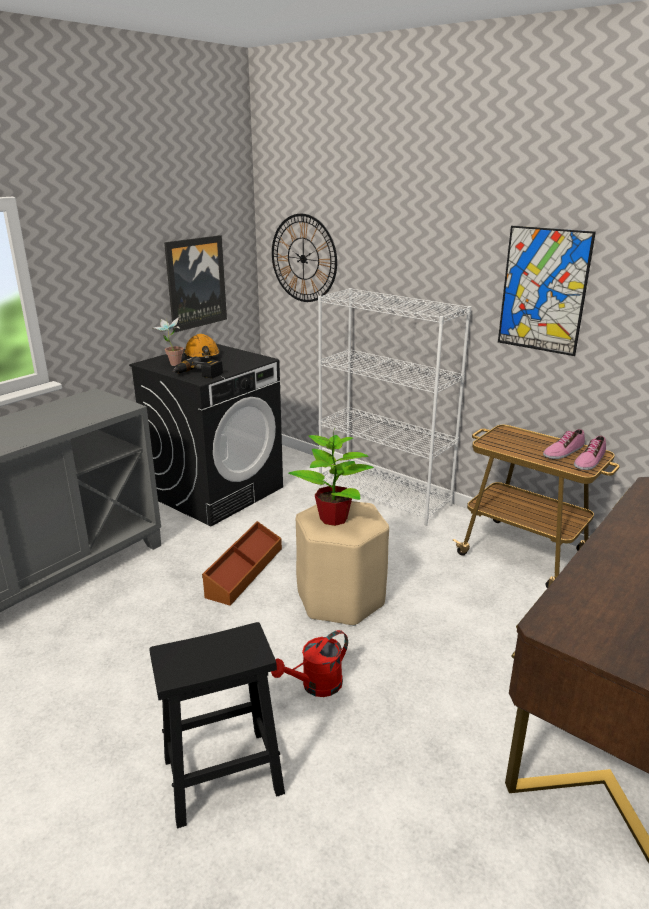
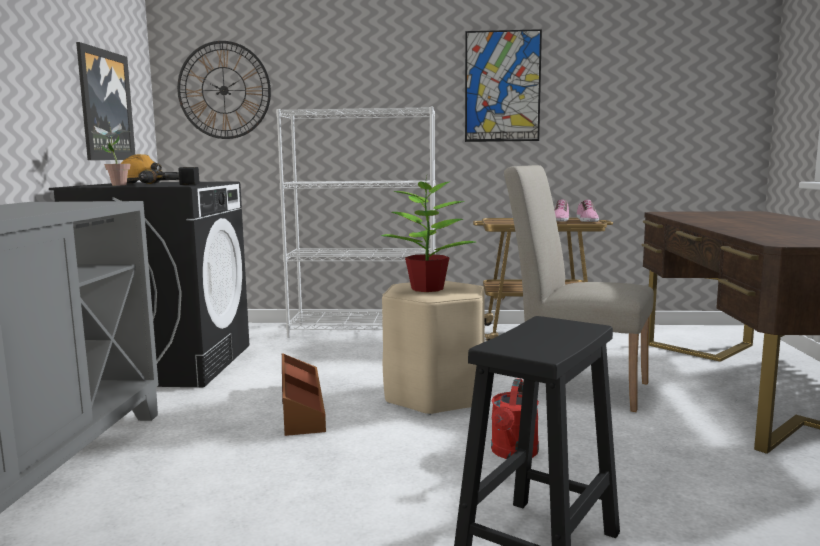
camera: 35 degrees left, 15 degrees down
none -> beige chair [504,165,654,412]

